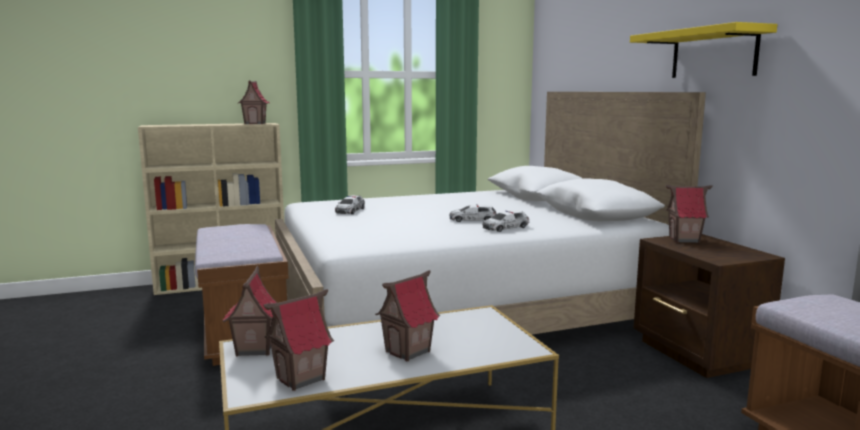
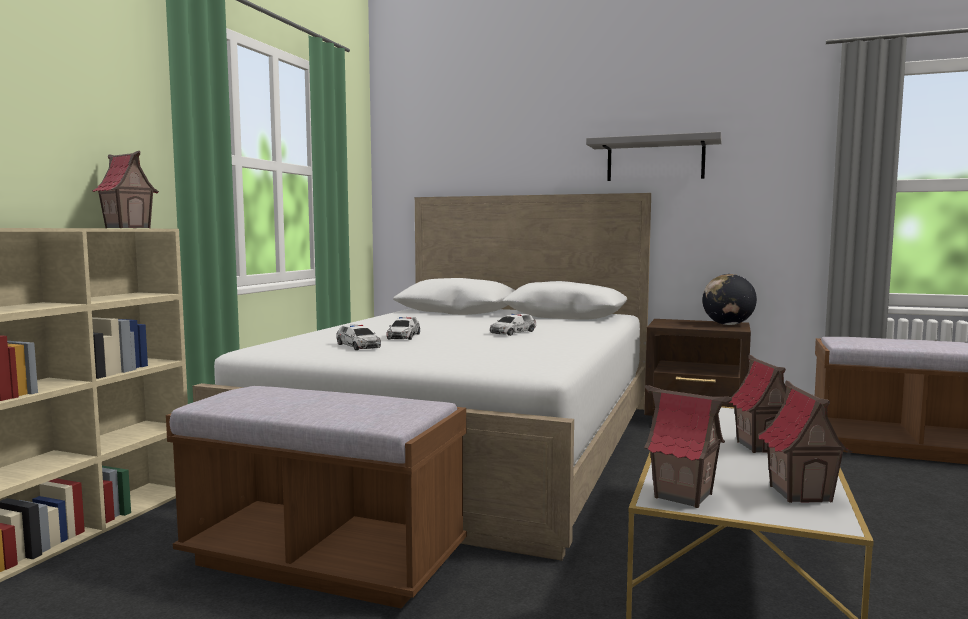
camera: 50 degrees left, 5 degrees down
toy car [483,211,529,232] -> toy car moved to [387,317,420,340]
yellow shelf [630,22,777,78] -> grey shelf [586,132,722,181]
toy house [666,185,713,243] -> none
none -> globe [702,274,757,325]

